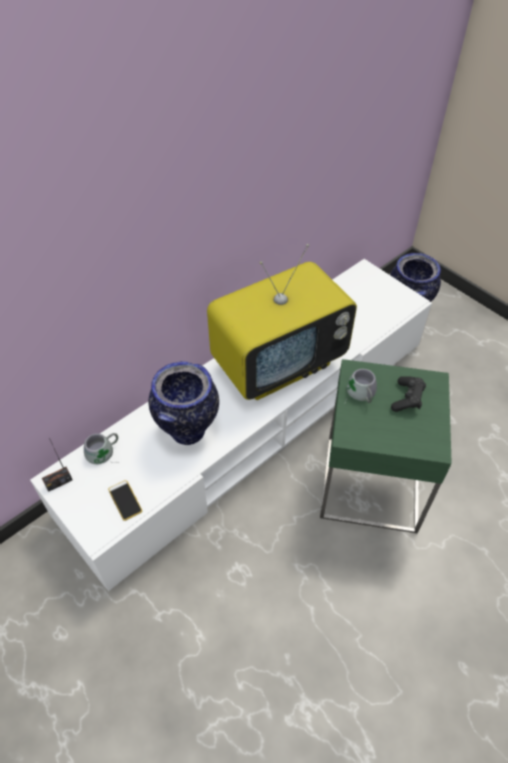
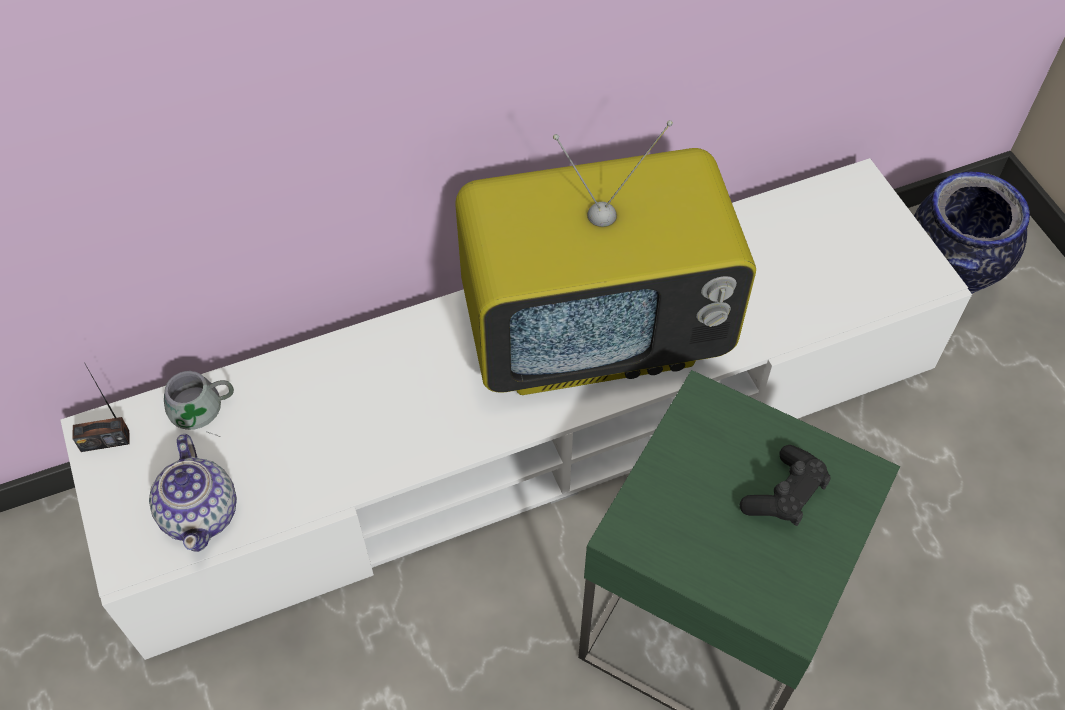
camera: 20 degrees right, 5 degrees up
phone [108,480,142,521] -> teapot [149,434,237,552]
vase [149,361,219,445] -> none
grey mug [345,369,377,403] -> none

